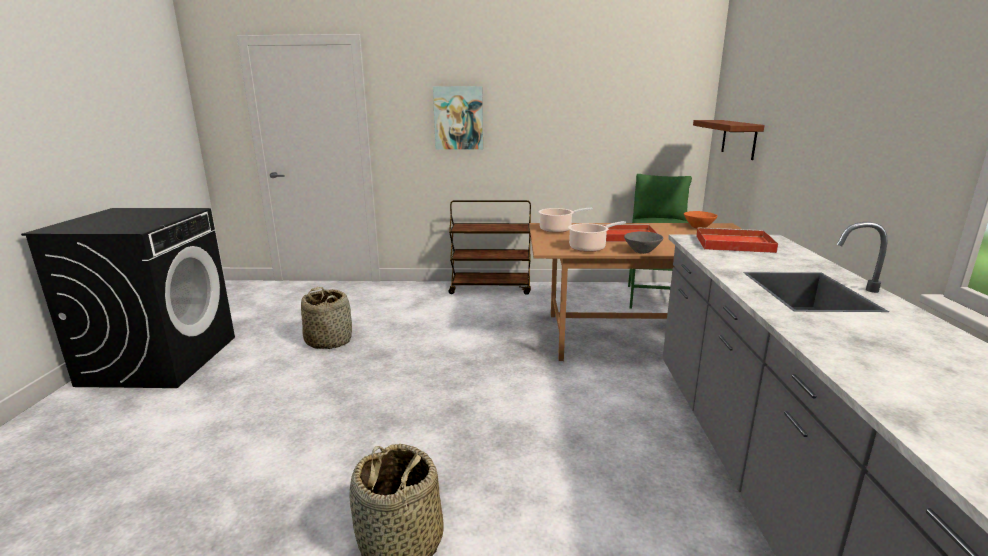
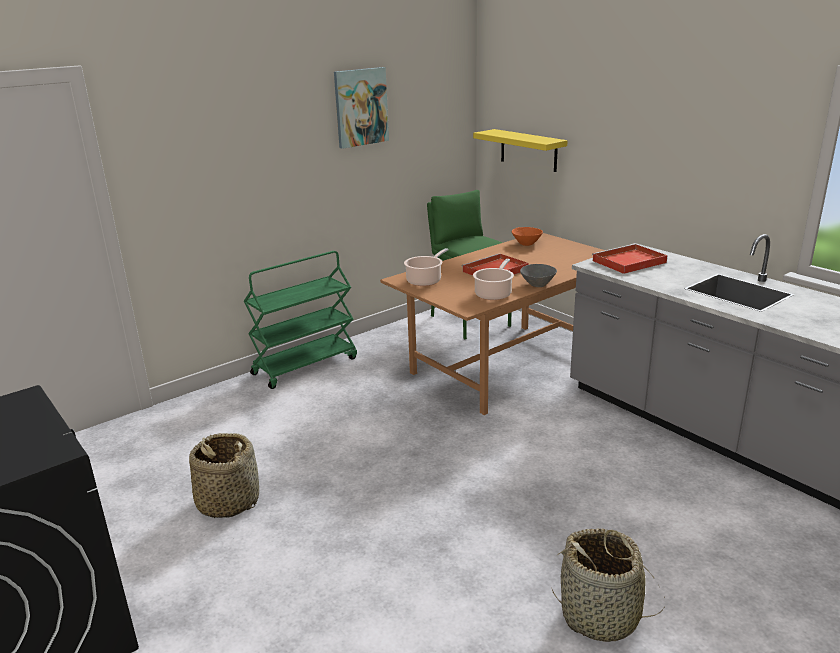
camera: 40 degrees left, 5 degrees up
picture [433,86,483,150] -> picture moved to [334,67,389,149]
brown cart [449,200,531,295] -> green cart [244,251,357,389]
brown shelf [693,120,765,160] -> yellow shelf [473,129,568,172]

